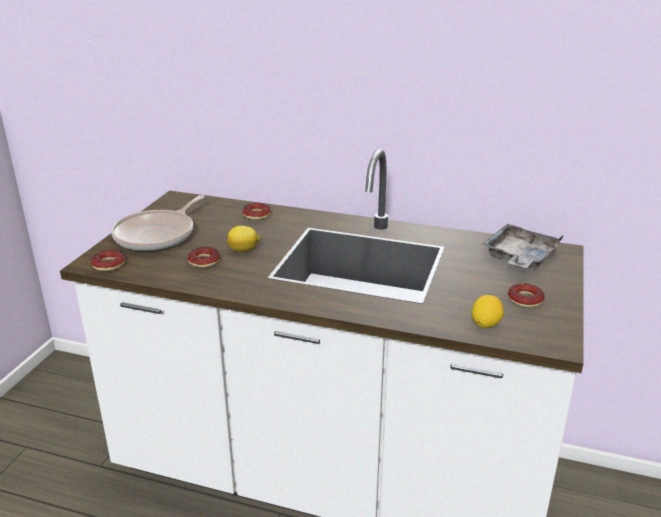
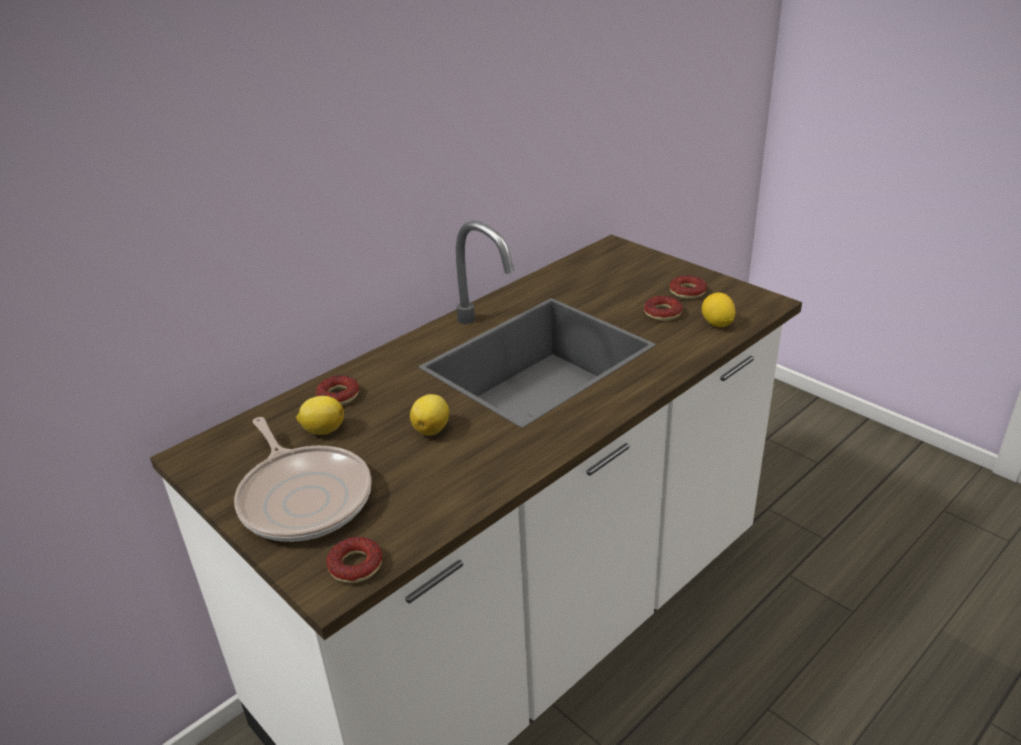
camera: 60 degrees left, 5 degrees up
donut [188,247,220,268] -> donut moved to [644,296,682,321]
grey tray [481,224,563,268] -> none
none -> lemon [296,396,344,435]

